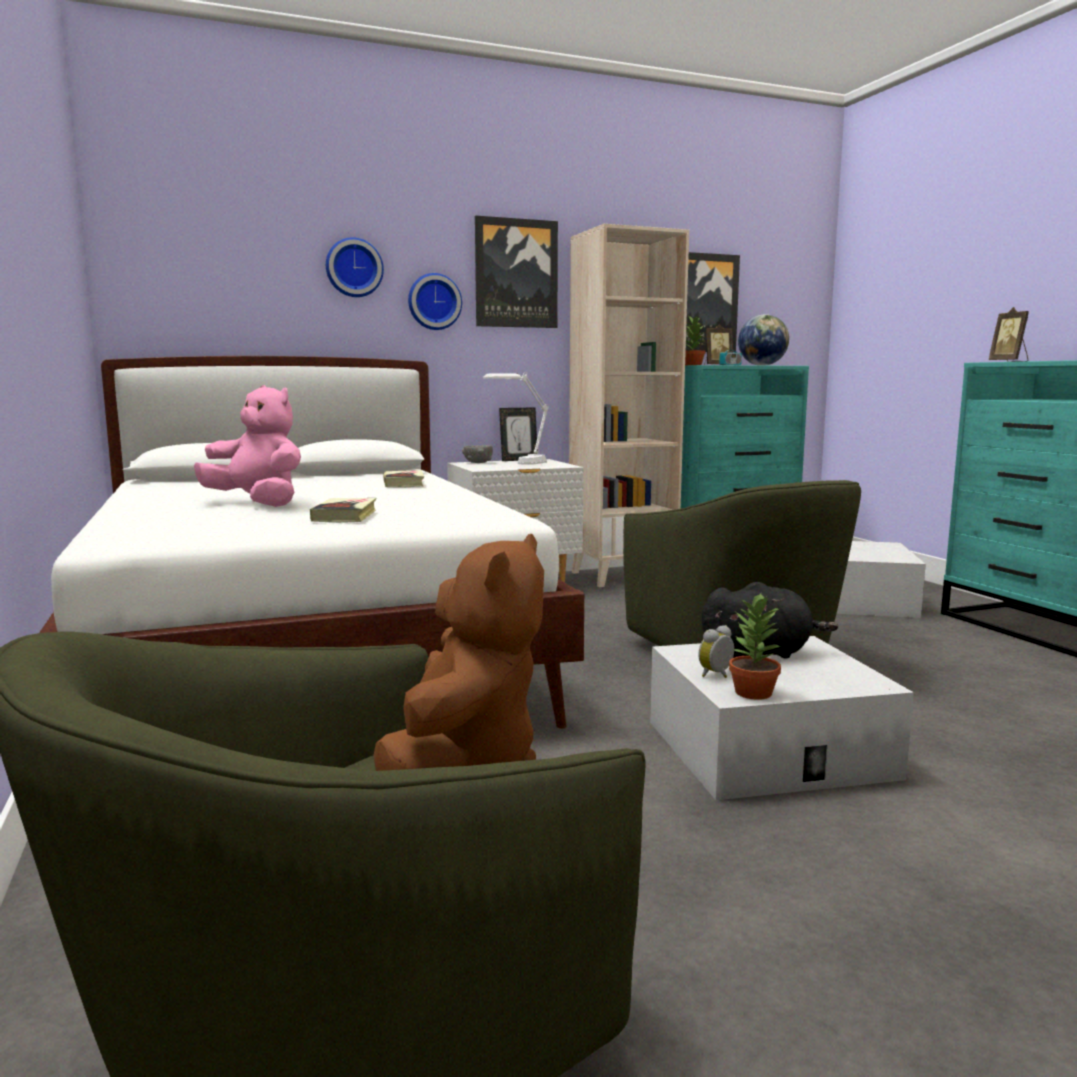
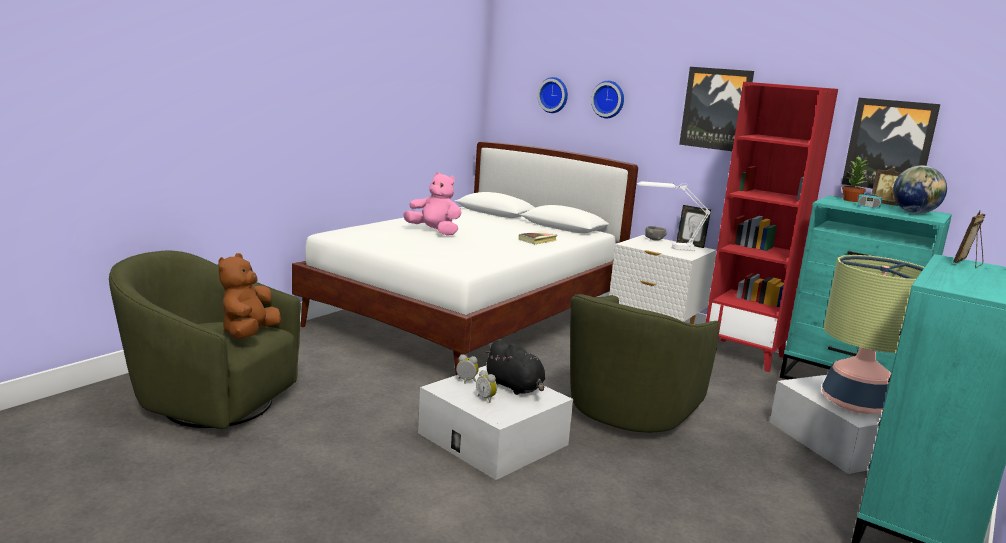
camera: 55 degrees right, 5 degrees up
pink plush toy [194,385,301,507] -> pink plush toy turned 60 degrees counterclockwise [403,172,461,236]
book [310,498,376,523] -> none
brown plush toy [373,534,544,771] -> brown plush toy turned 120 degrees clockwise [218,253,281,339]
wall clock [408,273,462,330] -> wall clock moved to [537,77,568,113]
beige bookcase [569,224,689,587] -> red bookcase [706,82,838,372]
potted plant [729,593,781,700] -> none
none -> alarm clock [476,370,497,403]
none -> table lamp [822,255,925,414]

